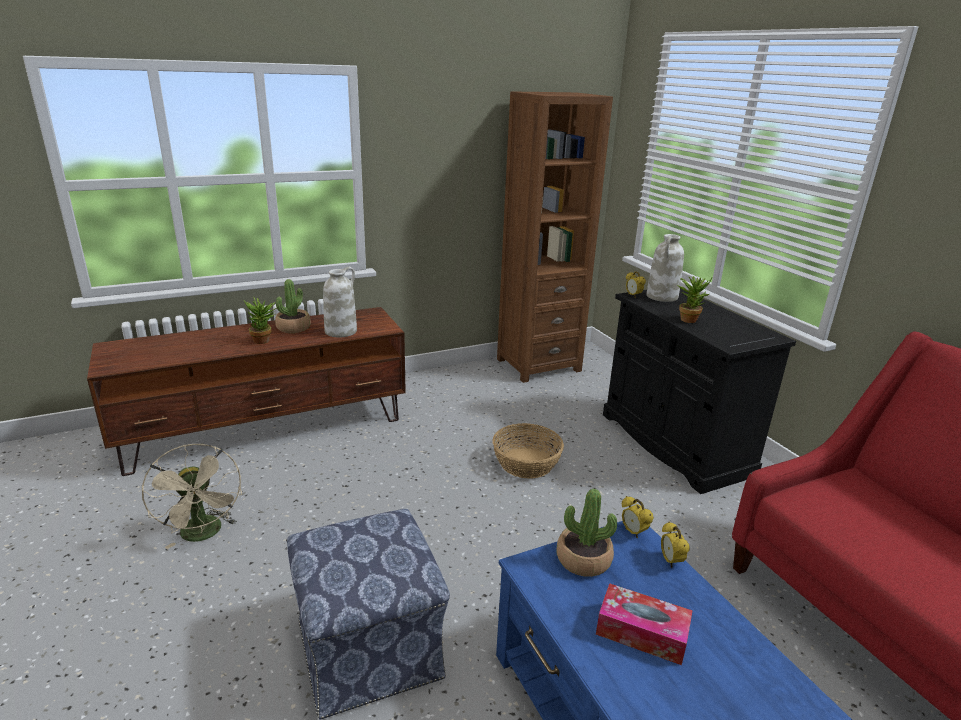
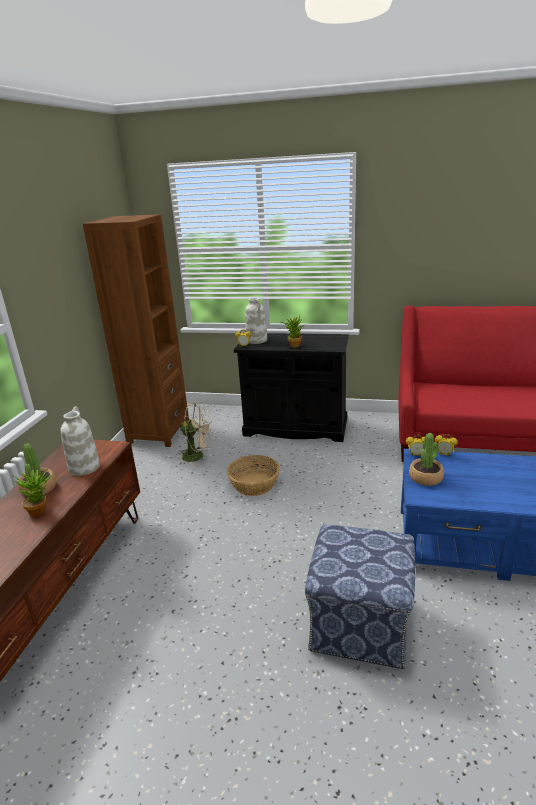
camera: 50 degrees left, 0 degrees up
beige fan [142,444,242,549] -> beige fan moved to [178,402,213,467]
tissue box [596,583,693,665] -> none

